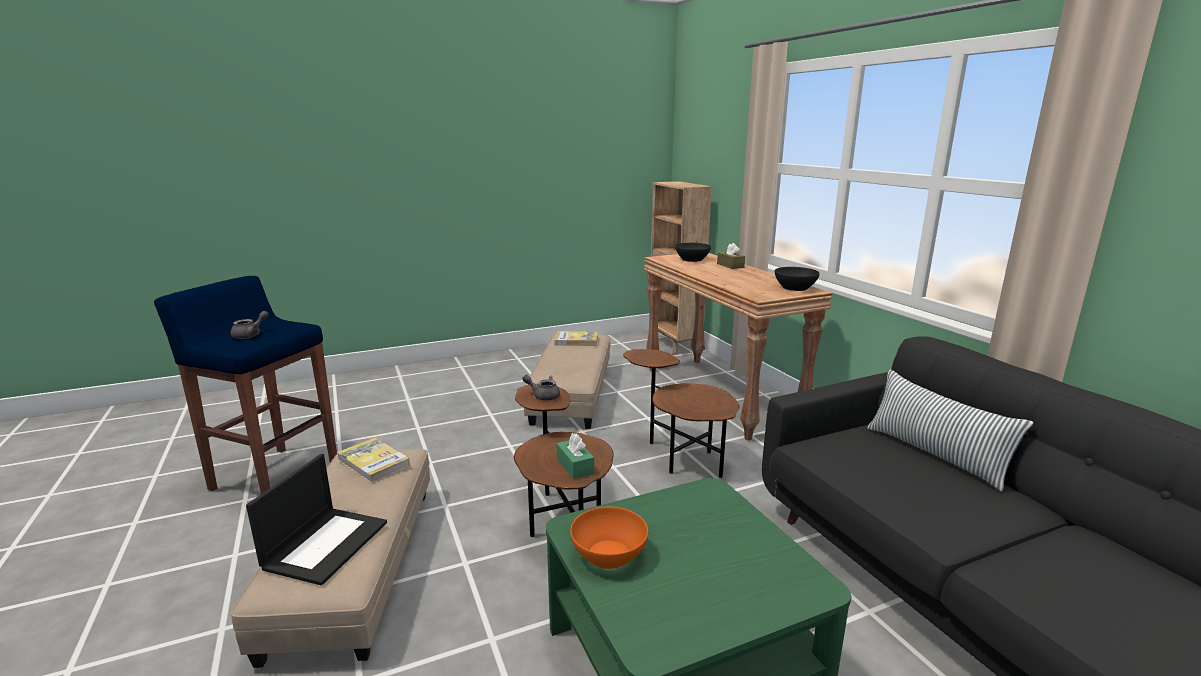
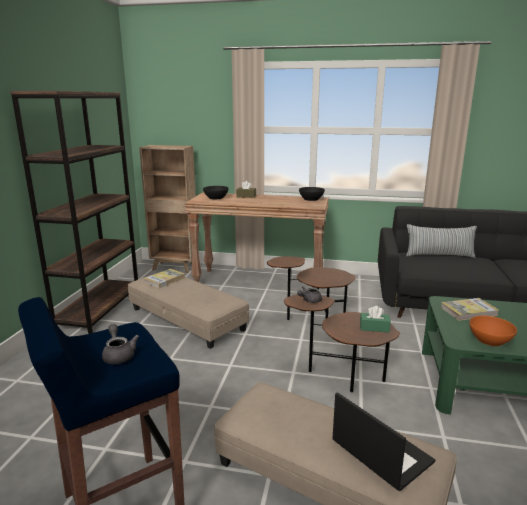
camera: 55 degrees left, 0 degrees up
book [337,438,410,483] -> book moved to [441,298,498,321]
none -> brown bookcase [10,91,138,334]

